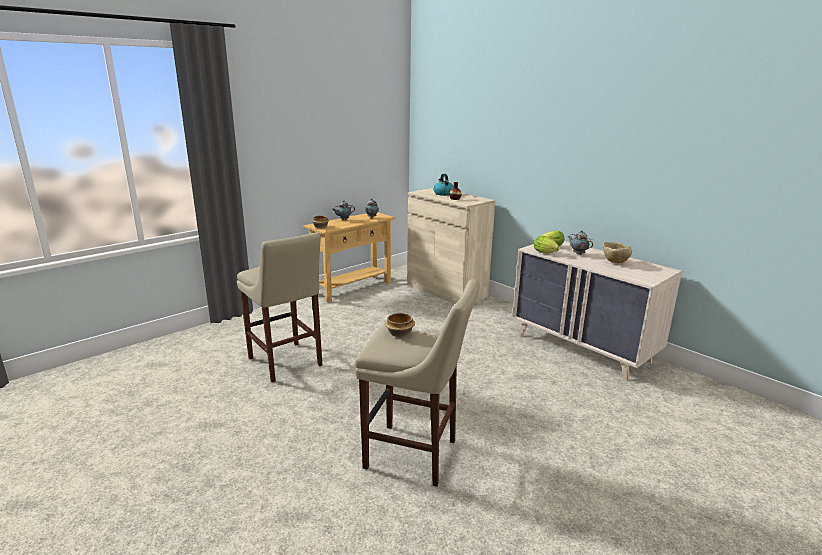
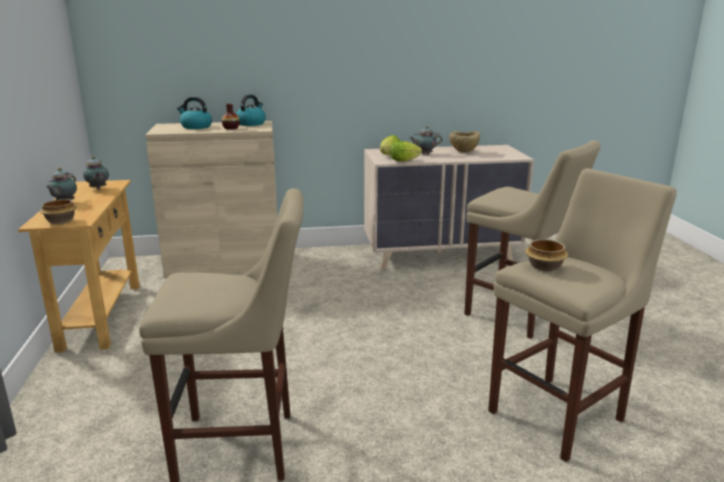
camera: 55 degrees left, 0 degrees up
none -> kettle [236,94,266,126]
none -> beige stool [464,140,601,339]

